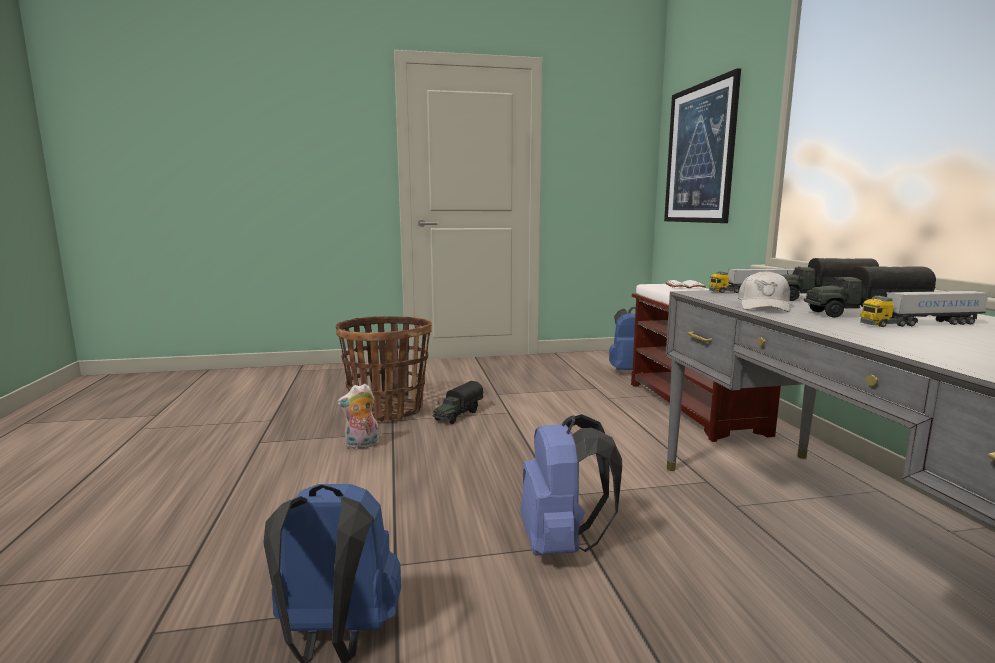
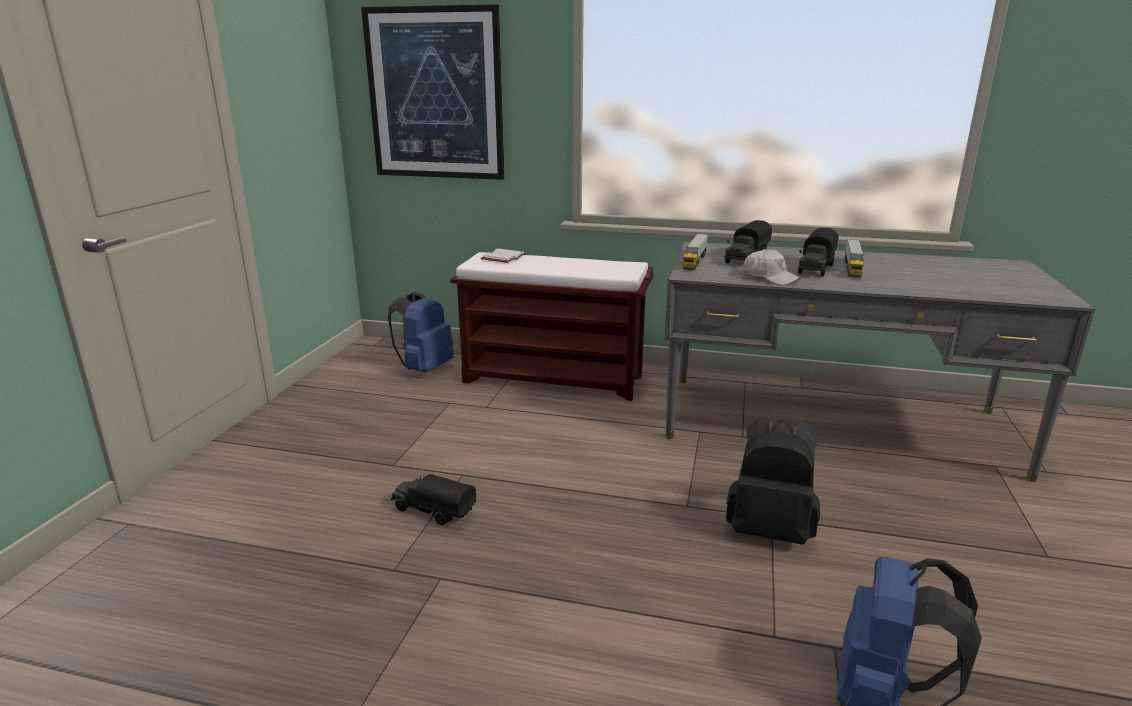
camera: 65 degrees left, 10 degrees up
basket [335,316,432,422] -> none
plush toy [337,384,379,449] -> none
toy truck [433,381,483,424] -> toy truck turned 150 degrees clockwise [391,474,477,526]
blue backpack [520,414,622,556] -> black backpack [726,416,820,544]

